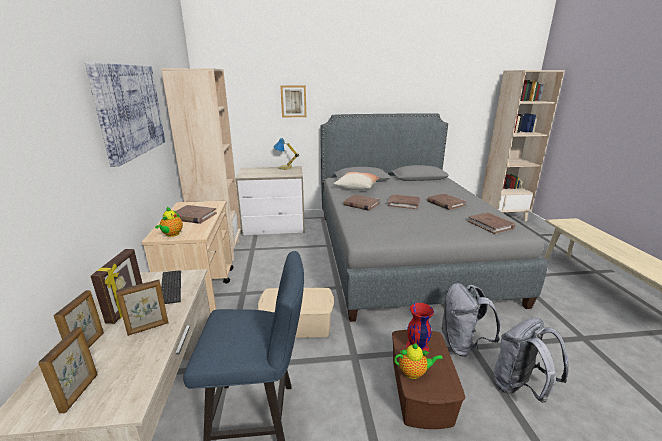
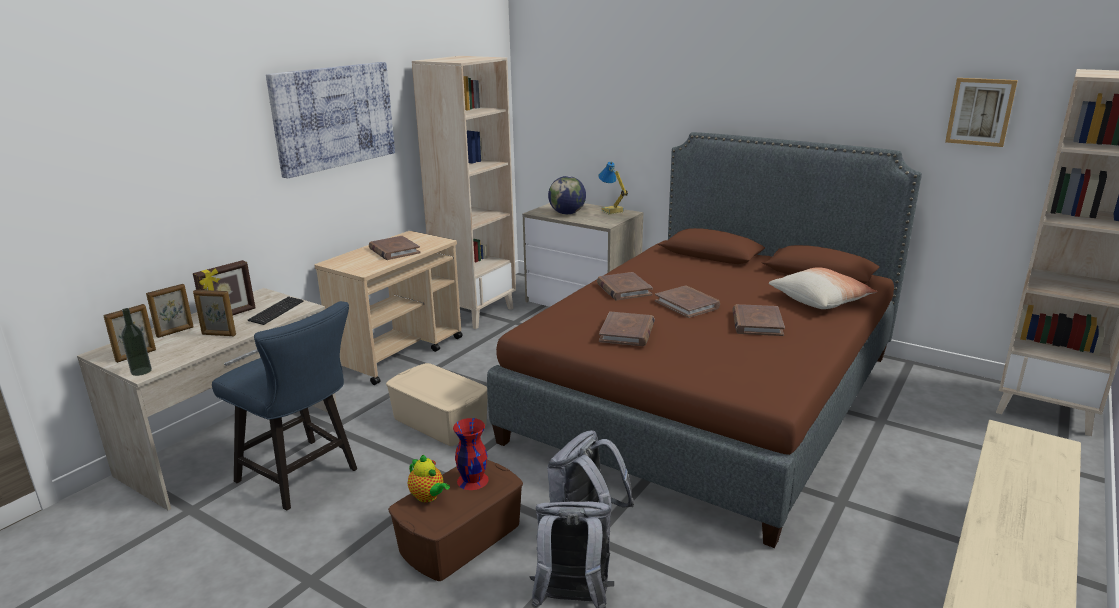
camera: 40 degrees right, 0 degrees up
teapot [155,207,183,237] -> none
picture [280,85,306,117] -> picture moved to [945,78,1018,147]
grey bed [321,113,548,322] -> brown bed [487,132,922,548]
pillow [334,172,380,190] -> pillow moved to [769,267,878,309]
brown book [468,212,515,234] -> brown book moved to [599,311,655,346]
none -> bottle [121,308,152,376]
none -> globe [548,176,586,214]

